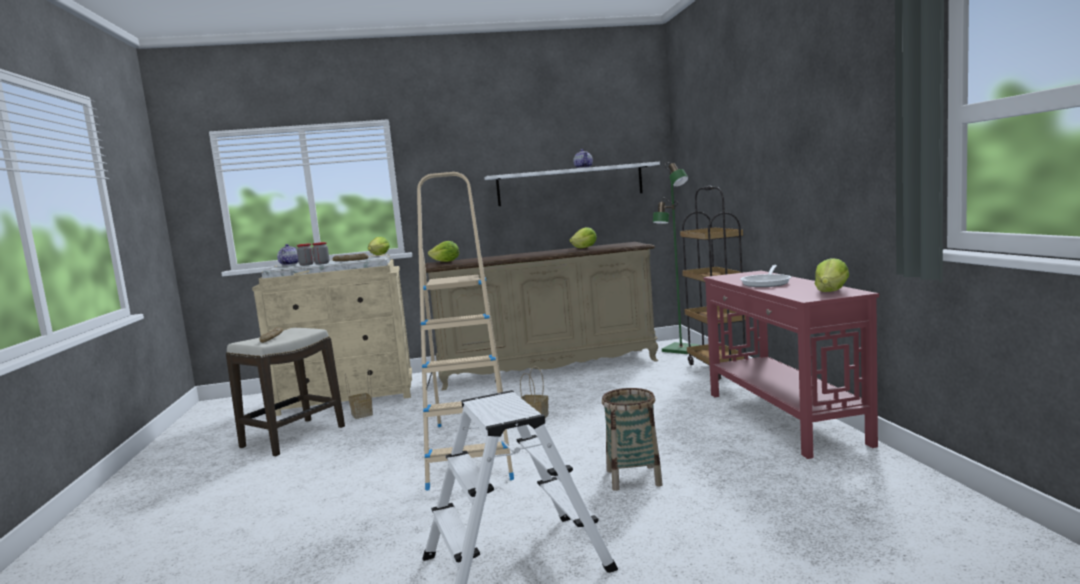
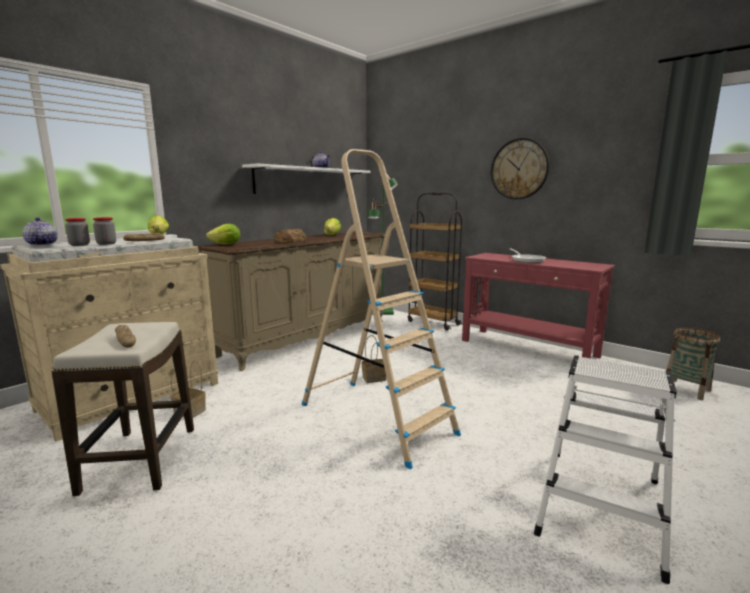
camera: 40 degrees left, 5 degrees up
basket [602,388,663,491] -> basket moved to [666,328,720,400]
lettuce [815,258,849,292] -> none
none -> bread [273,229,307,243]
none -> wall clock [491,138,550,199]

